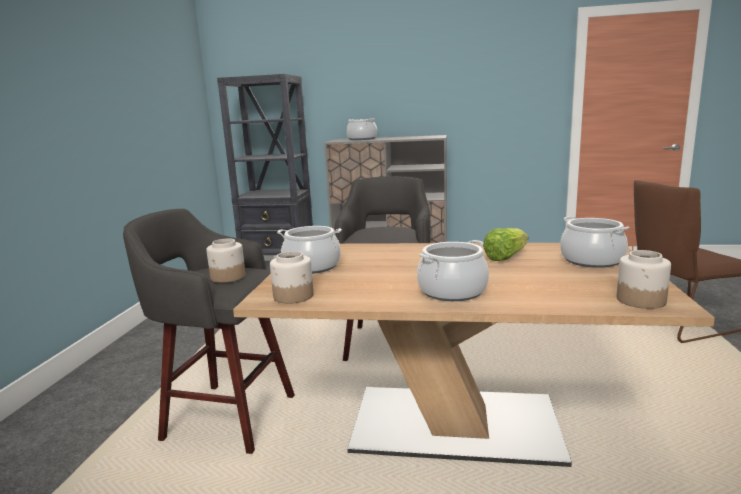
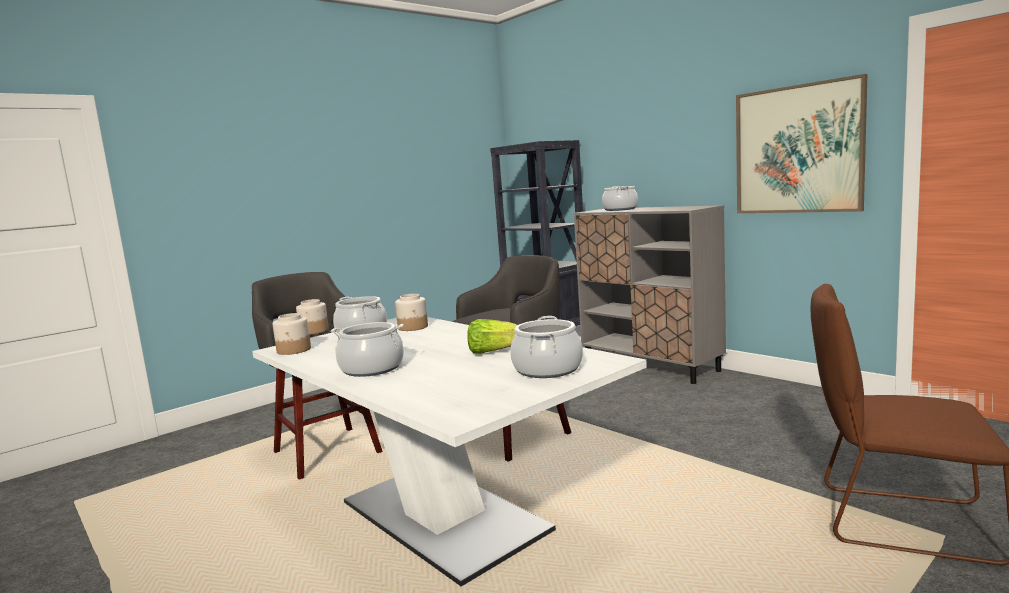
camera: 40 degrees right, 5 degrees down
brown dining table [233,243,715,467] -> white dining table [252,317,647,587]
jar [617,250,671,309] -> jar moved to [395,294,428,331]
none -> picture [736,74,867,213]

